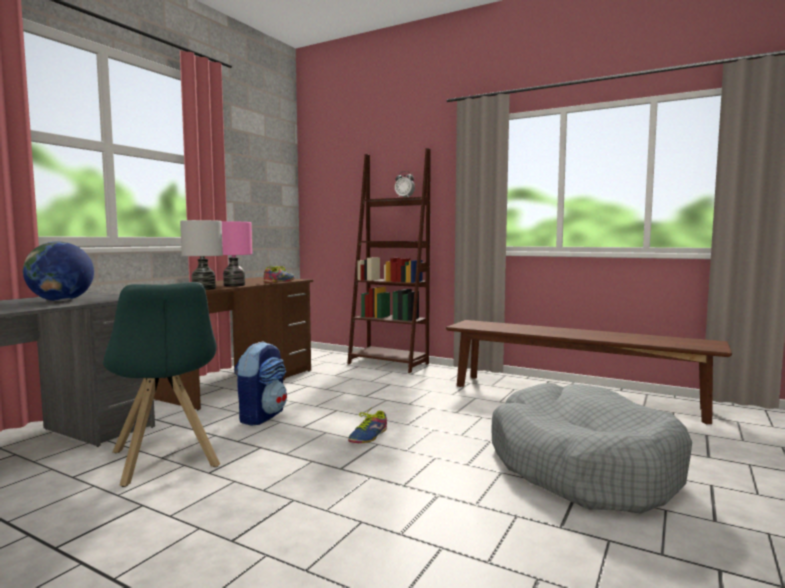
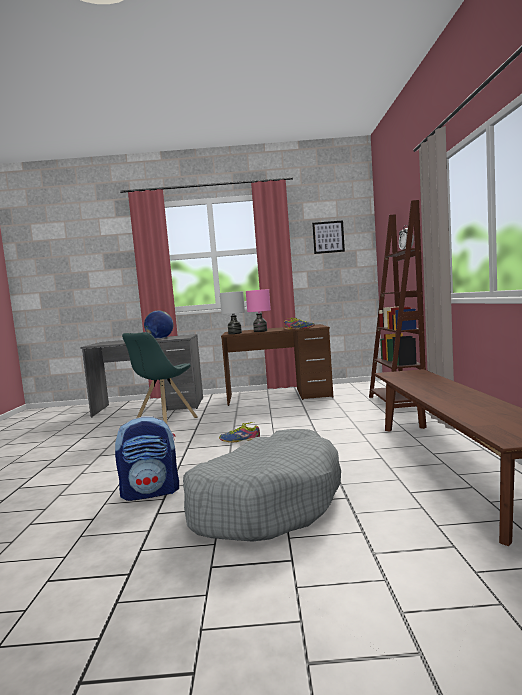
camera: 60 degrees right, 0 degrees up
backpack [234,341,287,426] -> backpack moved to [115,416,179,501]
none -> picture [312,220,345,254]

